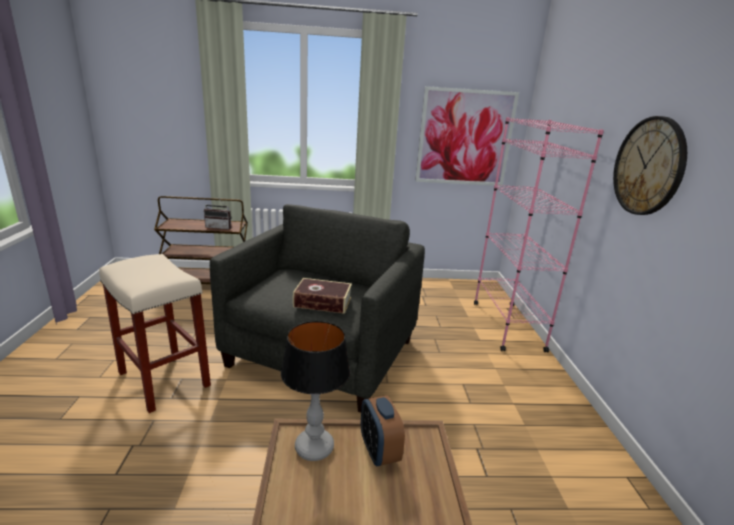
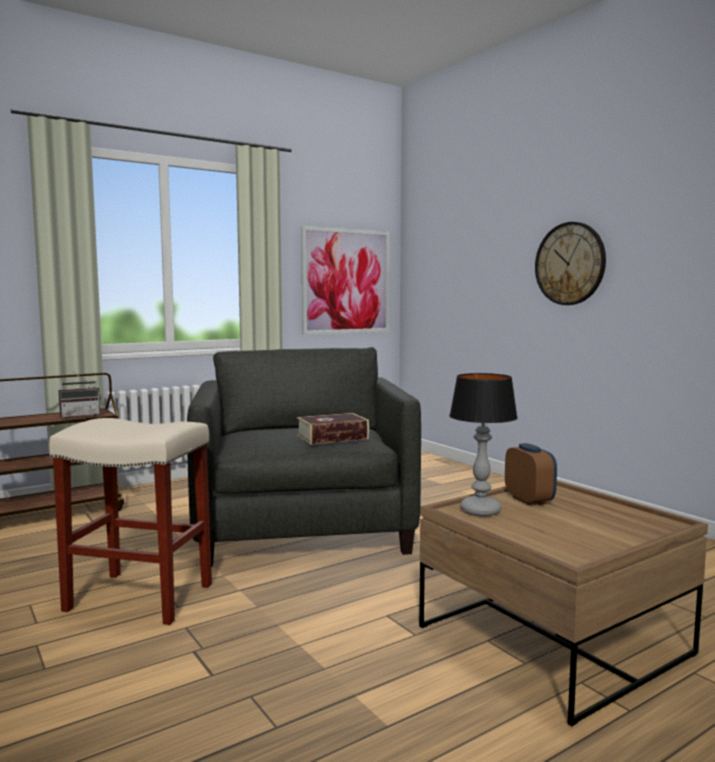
camera: 30 degrees left, 15 degrees down
alarm clock [361,395,405,466] -> alarm clock turned 150 degrees counterclockwise [505,443,557,506]
pink bookcase [474,117,604,352] -> none

